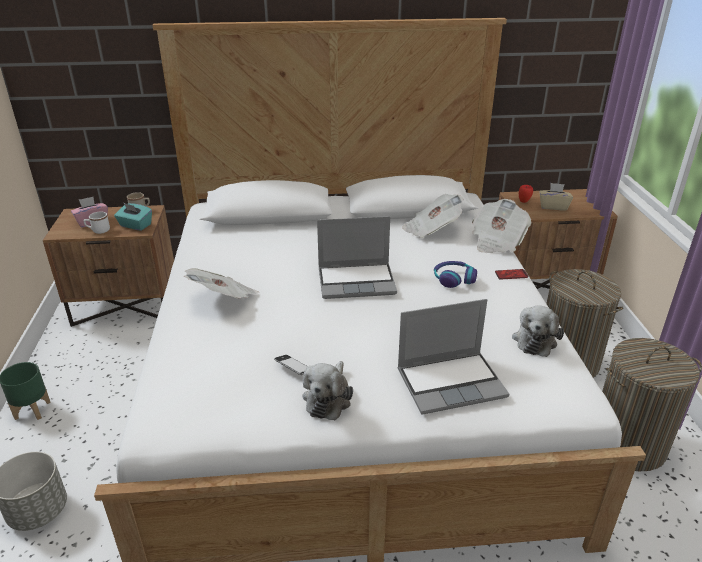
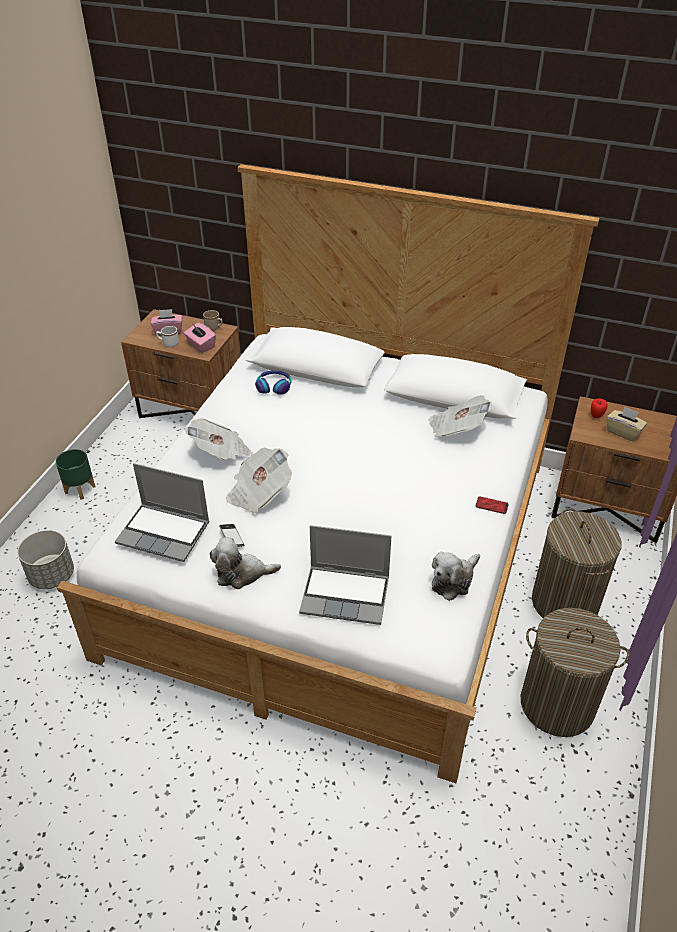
camera: 25 degrees right, 10 degrees up
turquoise tissue box [114,203,152,231] -> pink tissue box [184,322,216,353]
plush toy [303,361,353,420] -> plush toy turned 45 degrees clockwise [210,537,281,589]
laptop [317,216,397,299] -> laptop moved to [115,463,210,562]
headphones [434,261,477,288] -> headphones moved to [255,370,291,395]
newspaper [472,199,531,253] -> newspaper moved to [226,447,292,513]

